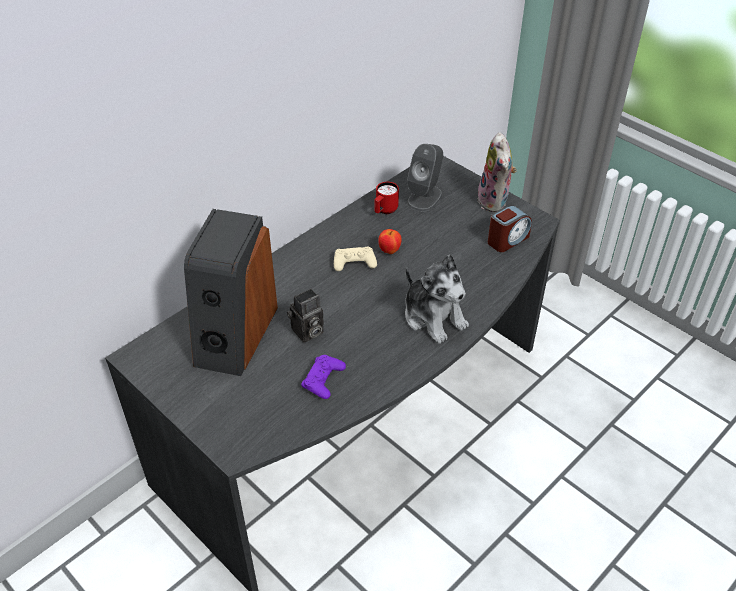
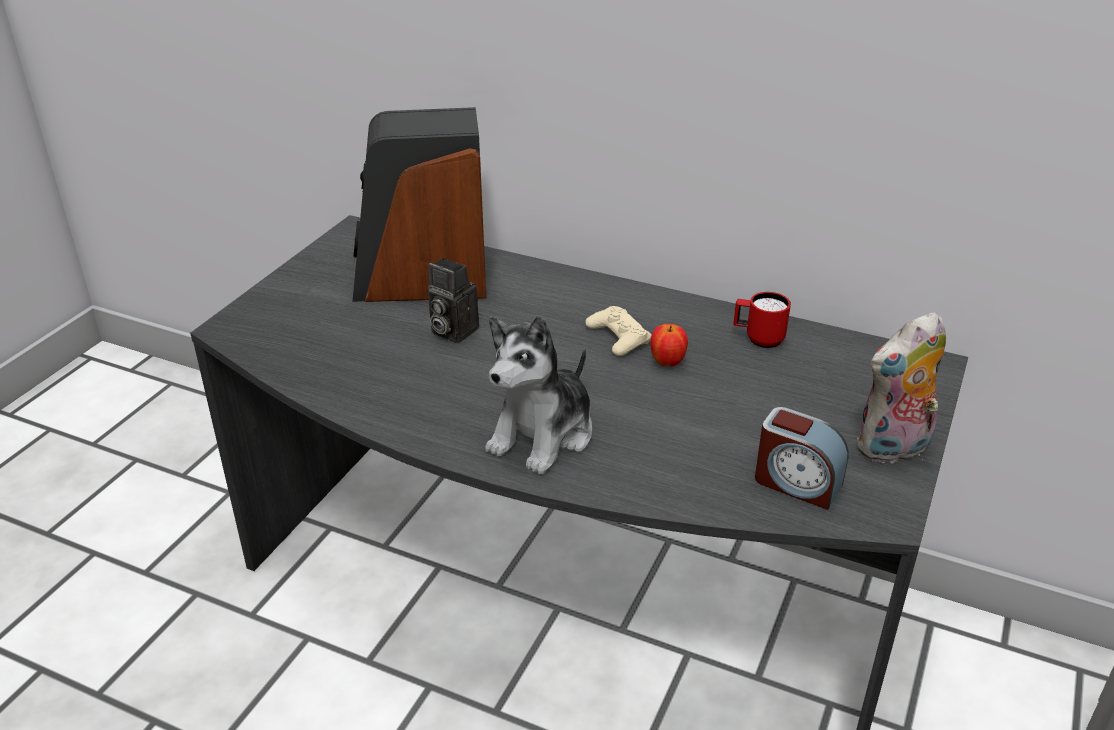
camera: 70 degrees right, 10 degrees down
purple game controller [301,355,346,399] -> none
grey speaker [407,144,443,212] -> none

